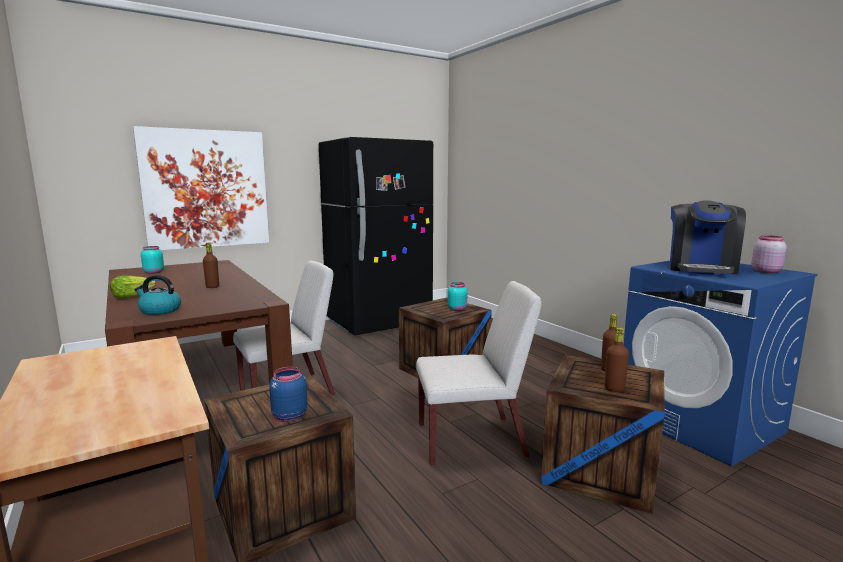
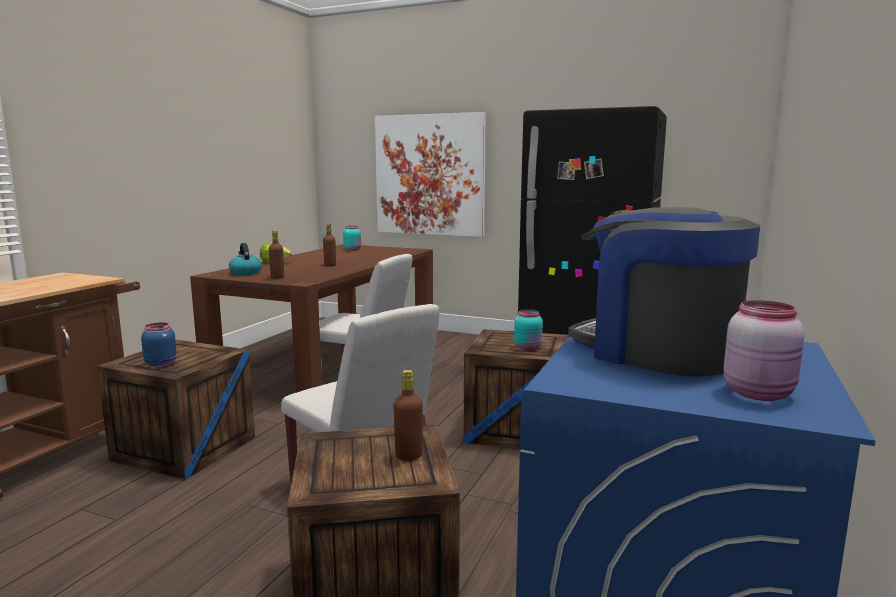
camera: 55 degrees right, 0 degrees up
brown bottle [604,328,629,392] -> brown bottle moved to [269,230,284,279]
coffee machine [669,201,746,275] -> coffee machine turned 60 degrees clockwise [568,207,760,377]

